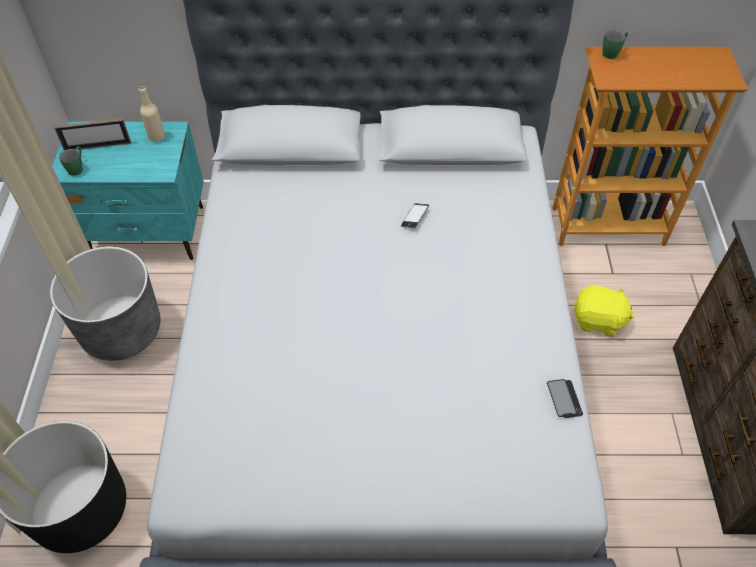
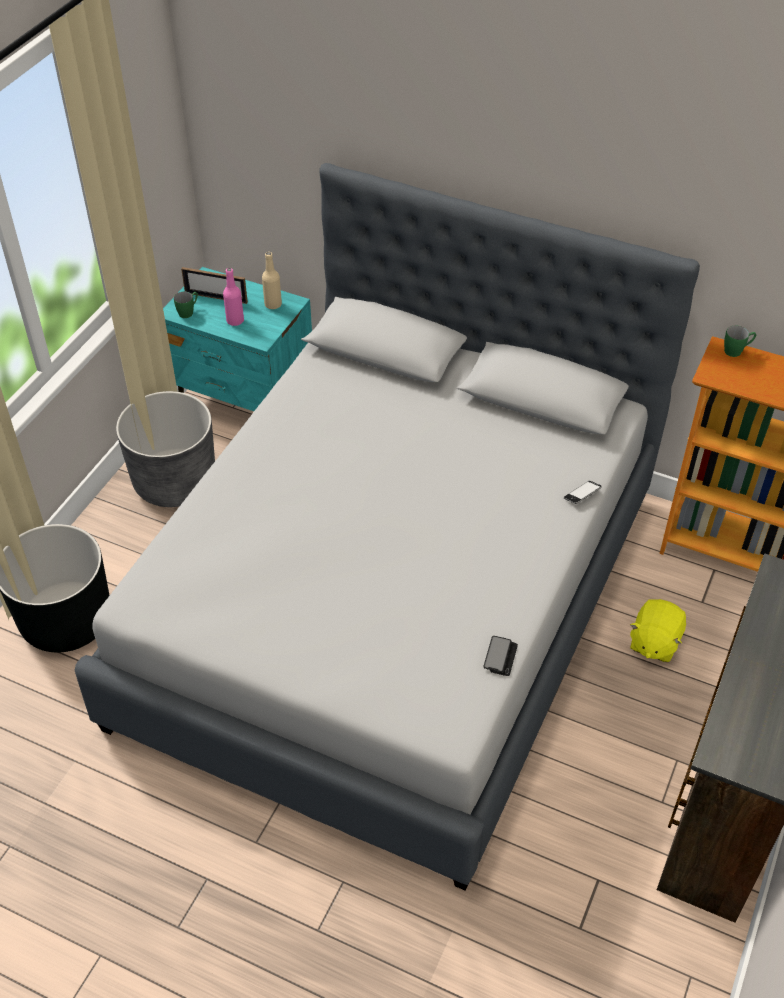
camera: 25 degrees right, 5 degrees down
phone [401,203,429,228] -> phone moved to [564,481,602,504]
yellow plush toy [574,285,634,337] -> yellow plush toy turned 75 degrees clockwise [630,599,686,662]
none -> pink bottle [223,268,244,326]

